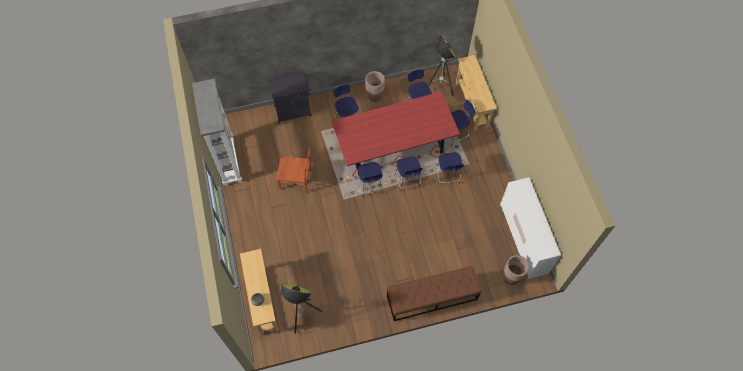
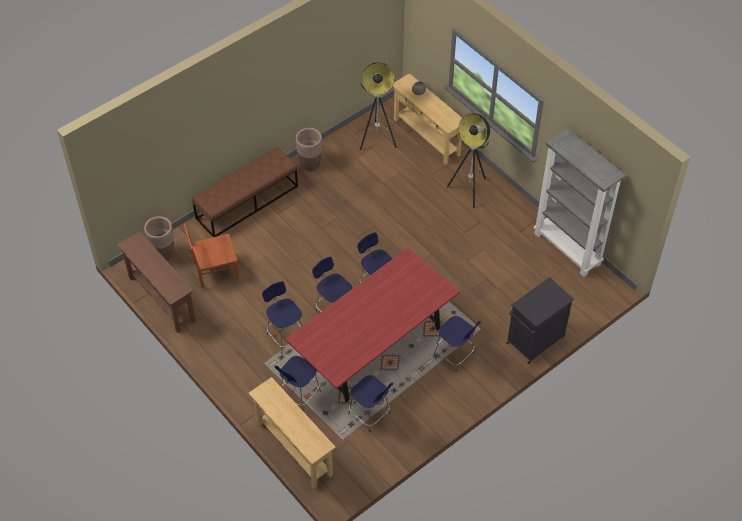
camera: 155 degrees right, 10 degrees down
brown chair [276,148,312,193] -> brown chair moved to [184,224,239,289]
brown planter [365,71,385,102] -> brown planter moved to [296,128,322,172]
floor lamp [428,35,455,96] -> floor lamp moved to [447,113,490,208]
white dresser [500,177,561,279] -> brown console table [117,231,196,333]

